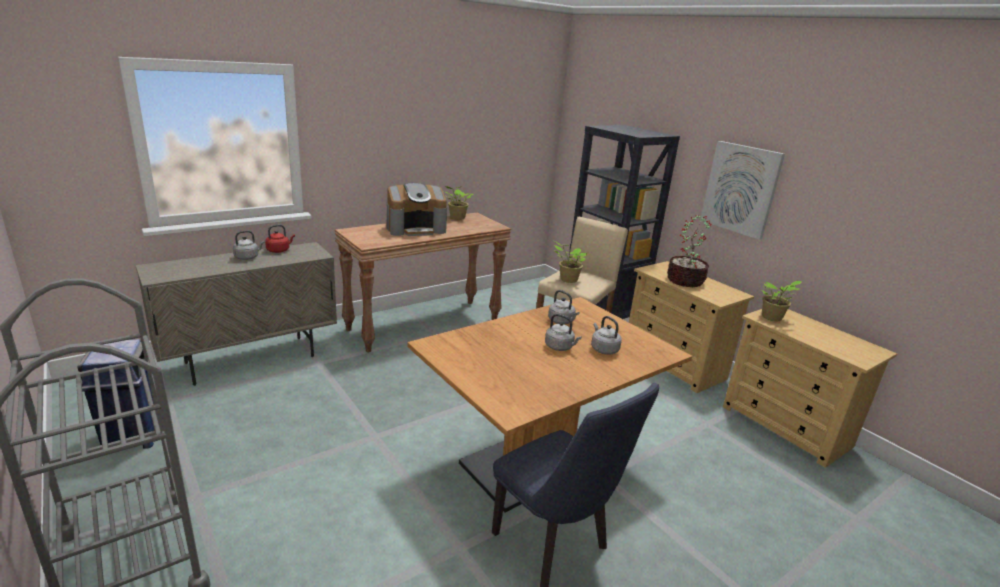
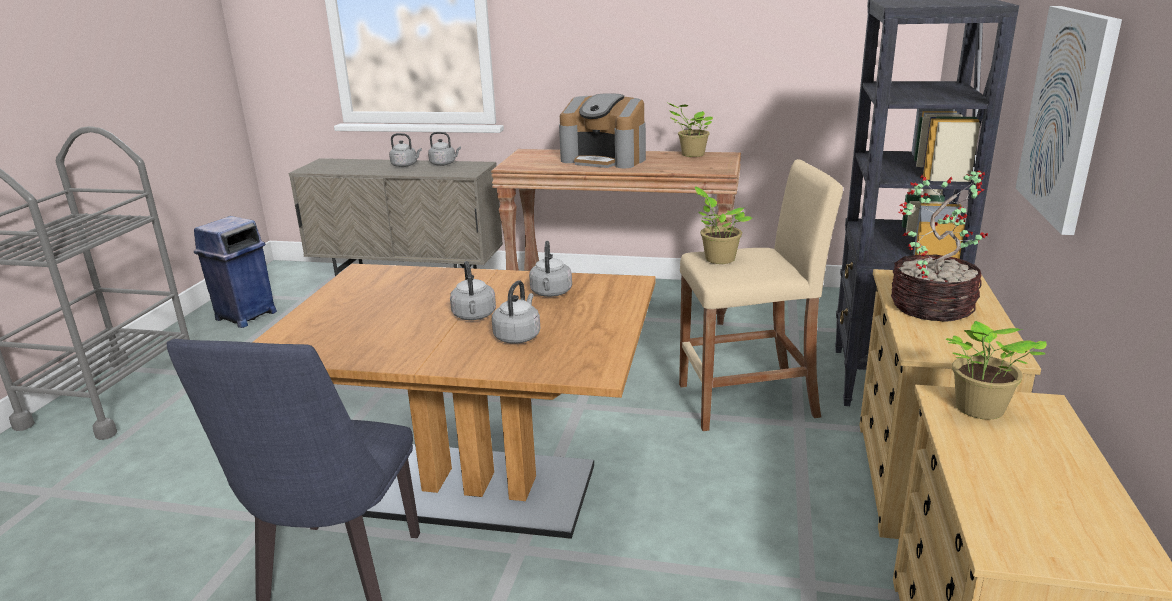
camera: 50 degrees right, 0 degrees up
red kettle [265,225,295,253] -> grey kettle [428,132,461,166]

